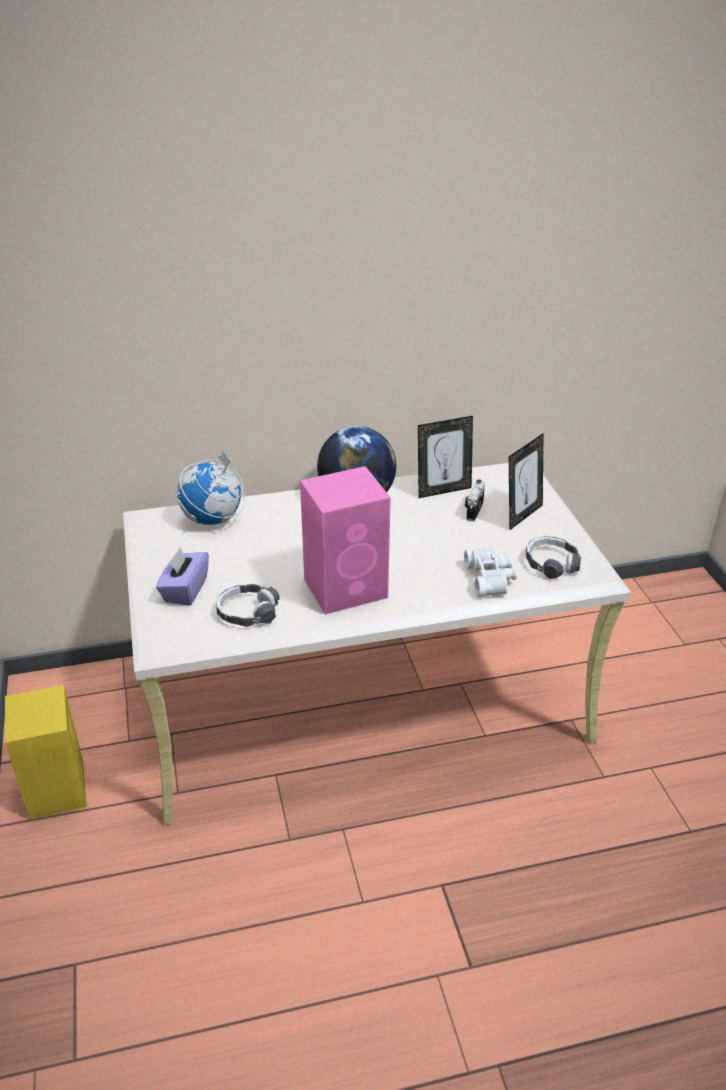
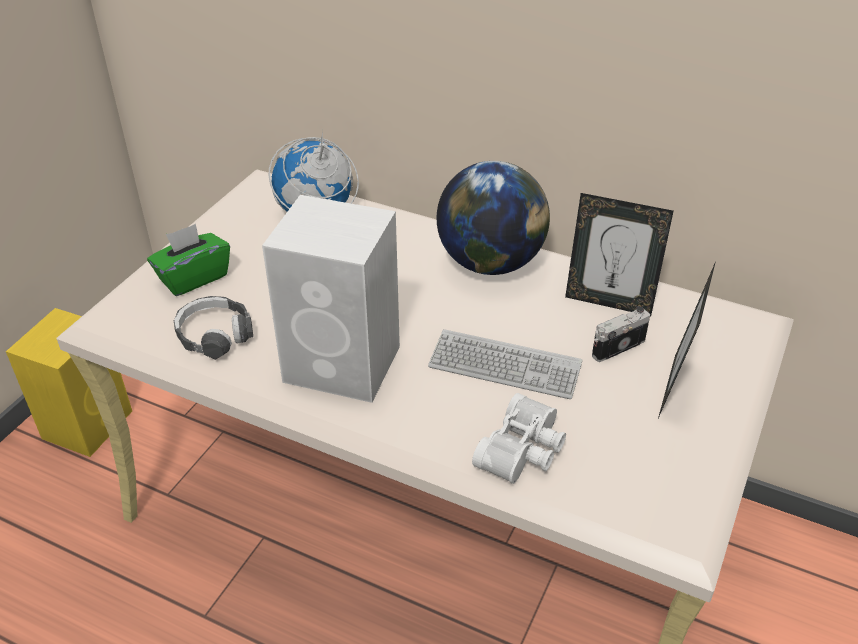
camera: 40 degrees right, 5 degrees up
purple tissue box [156,548,209,606] -> green tissue box [147,224,230,296]
pink speaker [300,466,391,615] -> white speaker [262,195,400,403]
picture frame [509,434,543,531] -> picture frame turned 120 degrees clockwise [658,261,716,418]
headphones [526,536,581,579] -> none
none -> keyboard [428,329,582,399]

